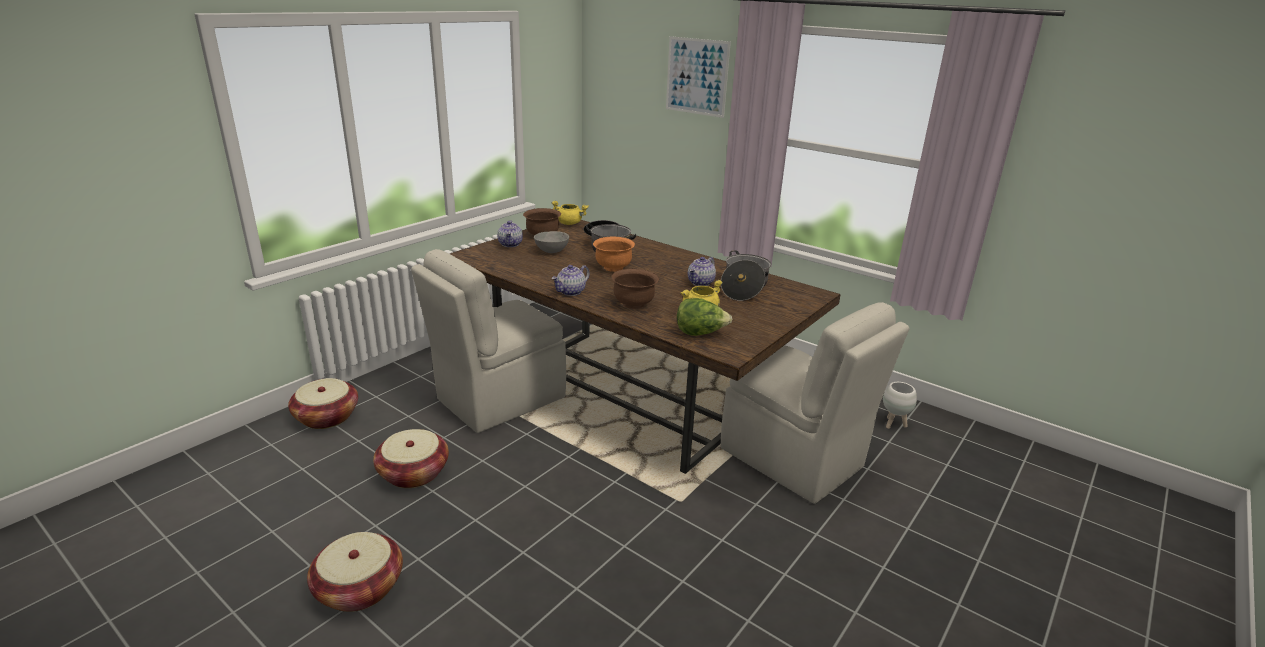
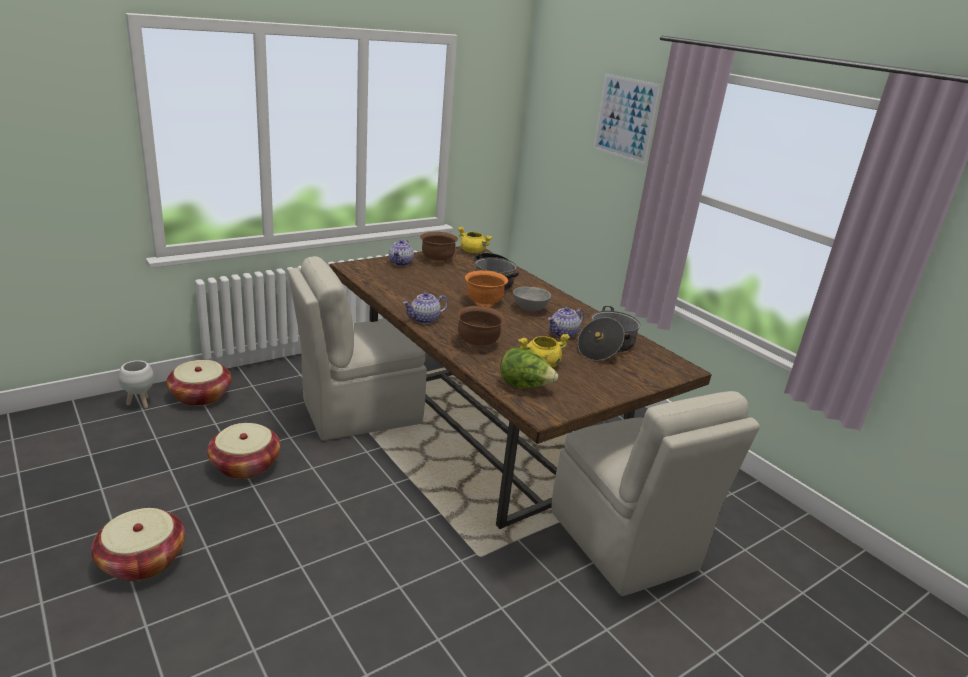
camera: 15 degrees right, 0 degrees up
grey bowl [534,231,569,253] -> grey bowl moved to [513,286,551,312]
white planter [883,382,917,429] -> white planter moved to [119,360,154,408]

